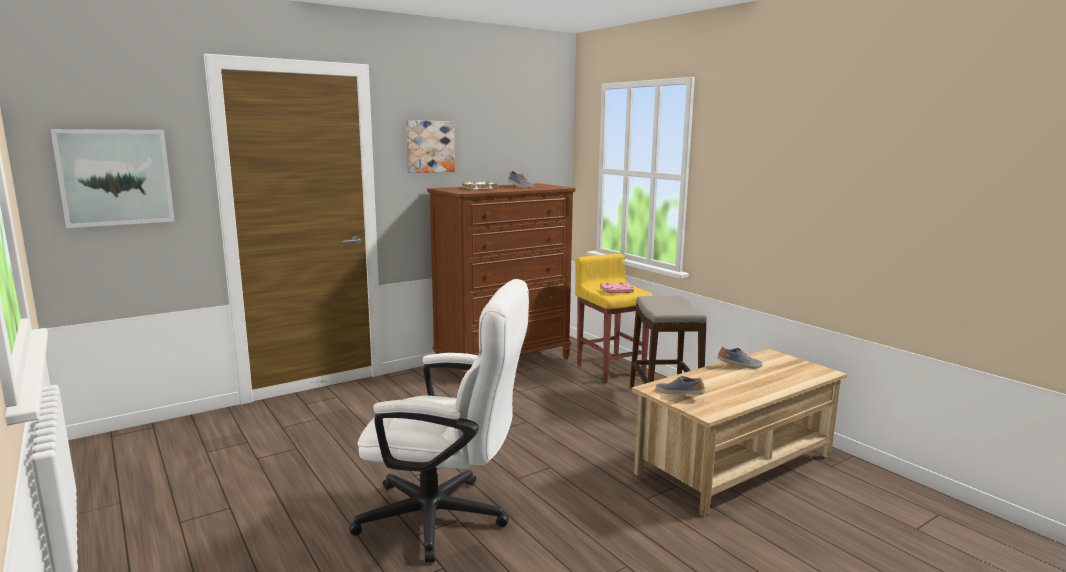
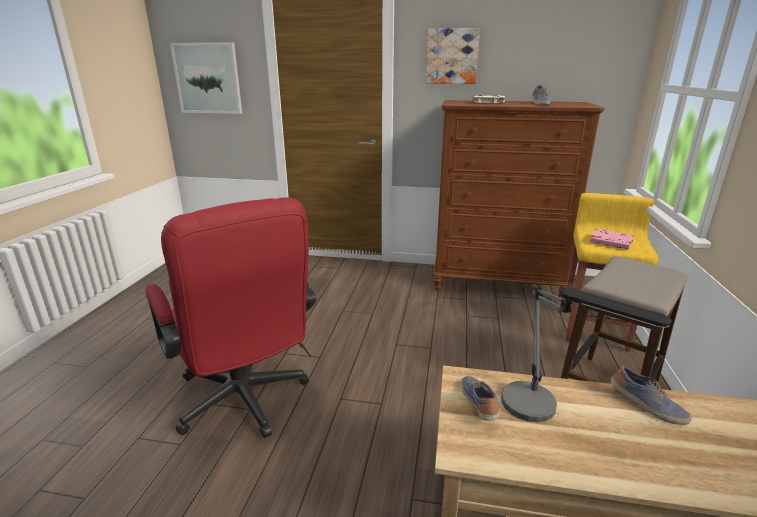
camera: 45 degrees right, 10 degrees up
white office chair [349,279,529,563] -> red office chair [145,197,316,438]
none -> table lamp [501,287,672,422]

